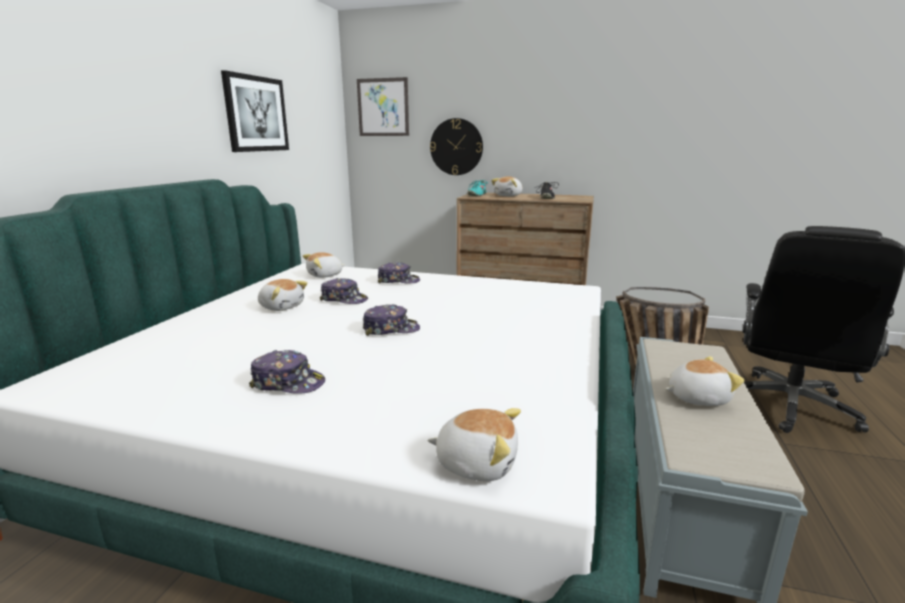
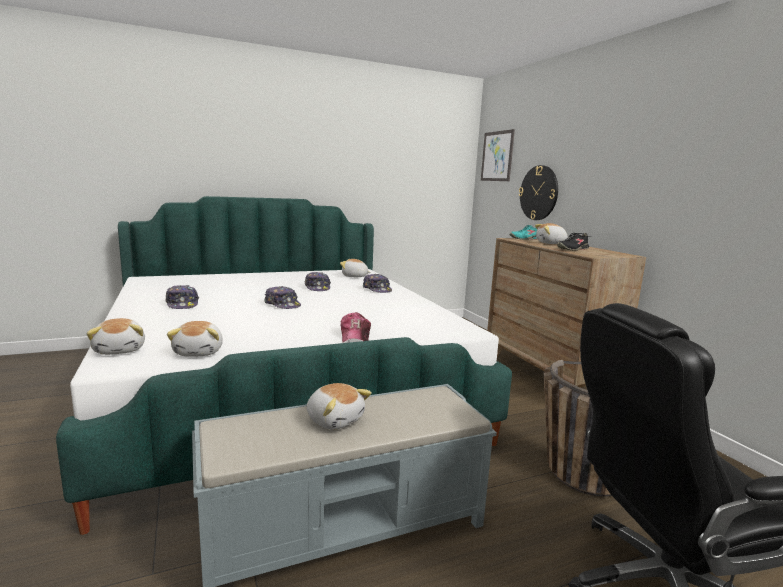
camera: 50 degrees right, 5 degrees down
picture [221,70,289,152] -> none
plush toy [258,279,308,311] -> plush toy moved to [167,321,223,356]
none -> cap [341,312,371,342]

